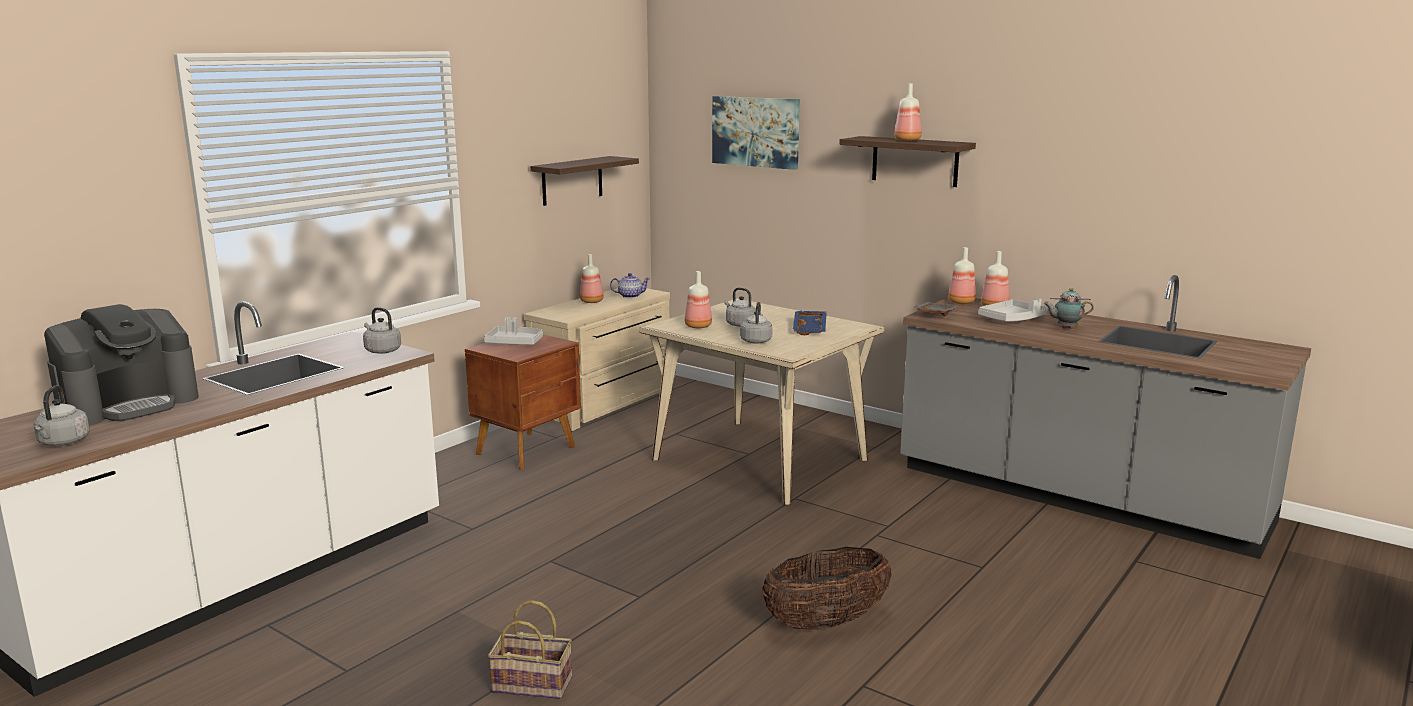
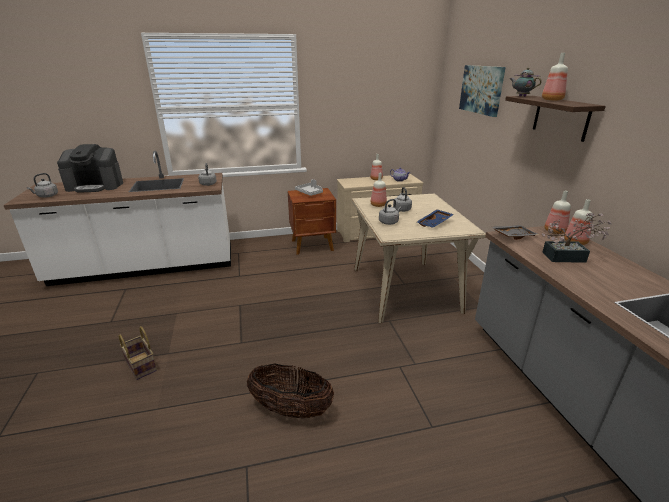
camera: 40 degrees right, 10 degrees up
shelf [530,156,639,206] -> none
grey tray [978,298,1047,322] -> potted plant [542,213,612,263]
teapot [1043,288,1094,328] -> teapot moved to [510,68,542,97]

